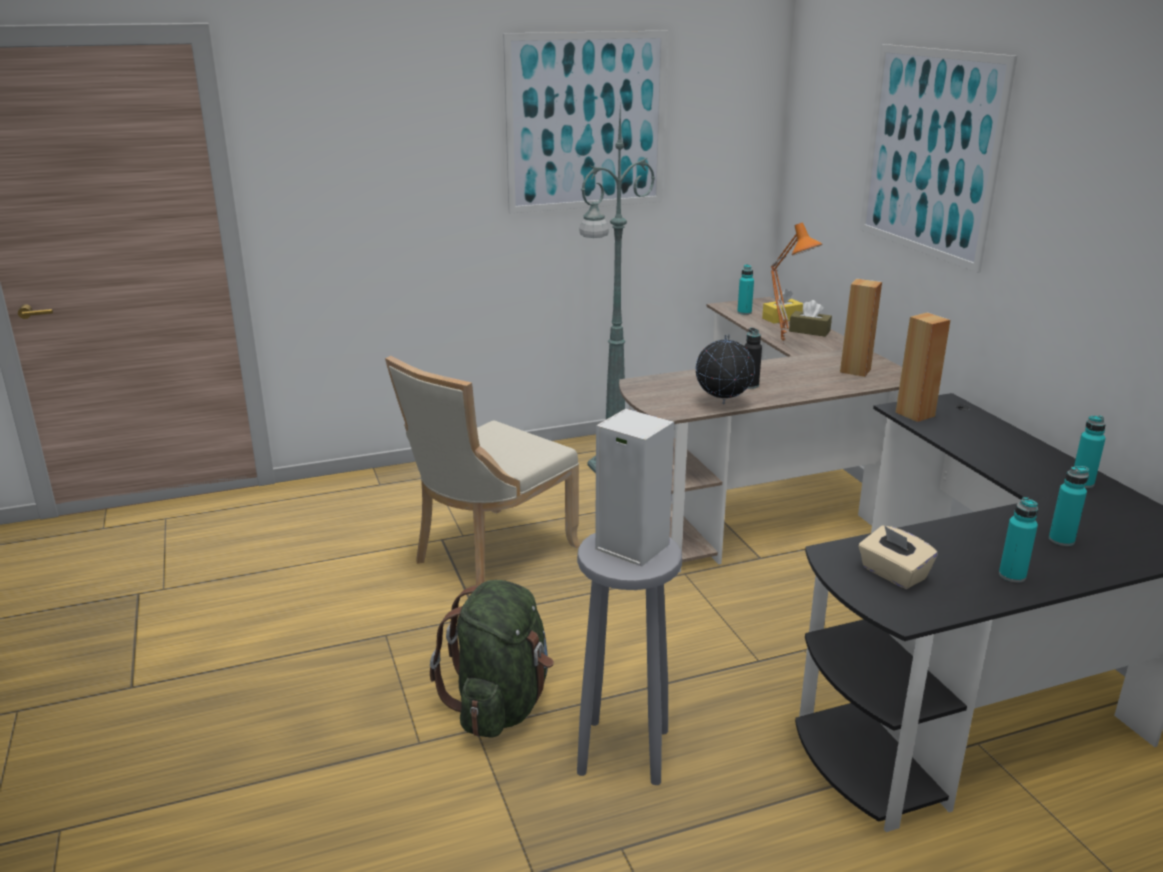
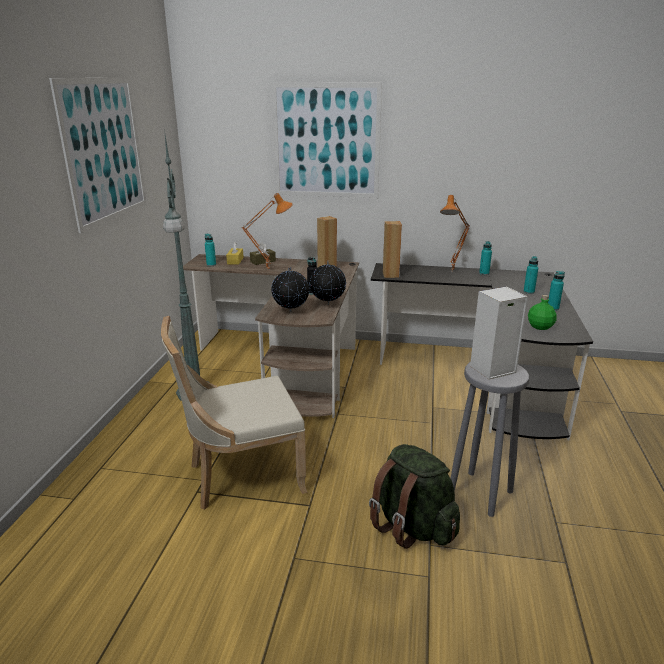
camera: 60 degrees left, 0 degrees up
beige chair [385,356,580,585] -> beige chair turned 90 degrees clockwise [161,316,308,510]
beige tissue box [858,525,938,589] -> green bottle [528,295,557,330]
none -> globe [271,267,309,312]
none -> orange table lamp [440,195,470,270]

